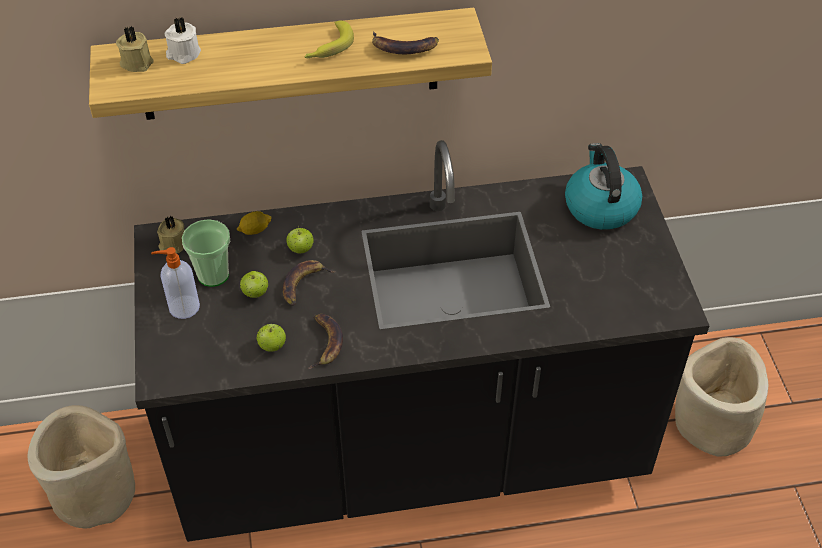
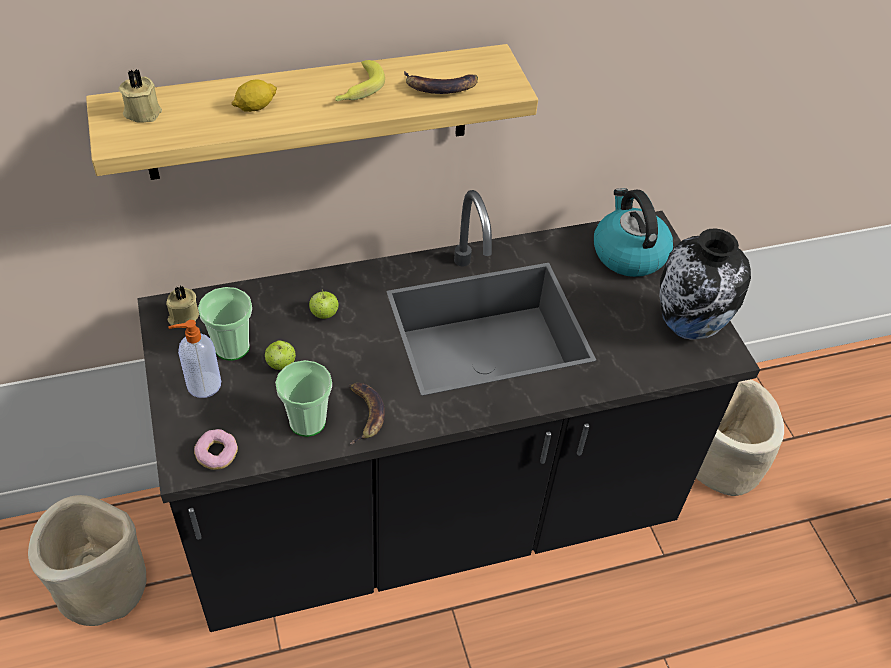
camera: 10 degrees left, 0 degrees up
white candle [164,17,201,64] -> none
lemon [237,211,272,235] -> lemon moved to [231,80,277,112]
apple [257,324,286,352] -> cup [275,360,332,437]
banana [283,260,335,306] -> none
none -> donut [194,429,238,470]
none -> vase [659,228,751,340]

